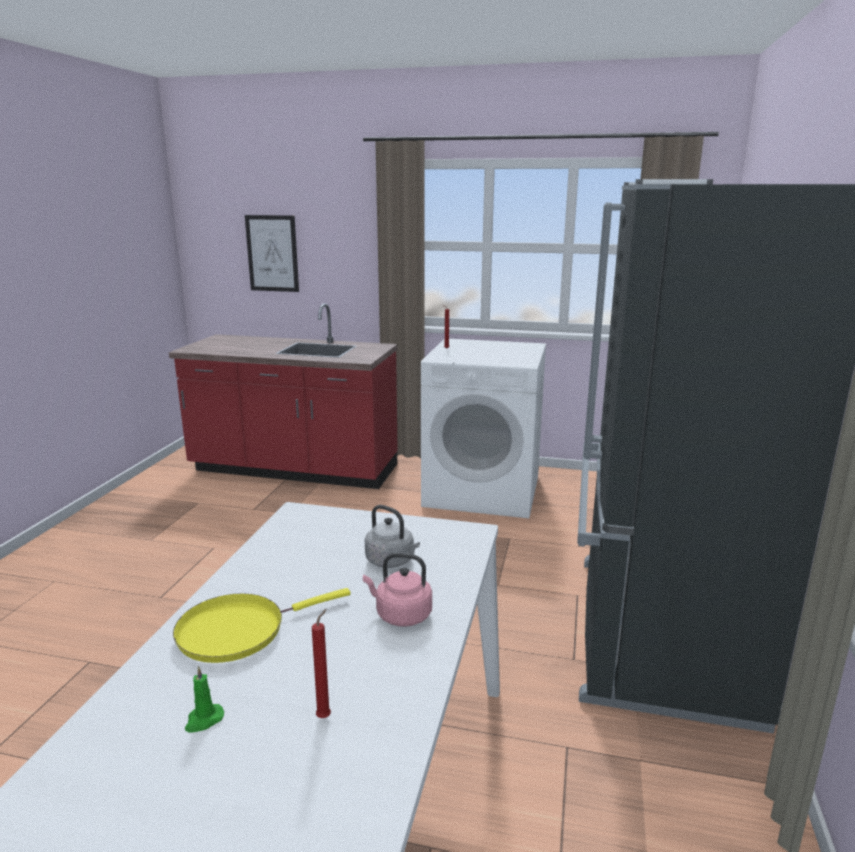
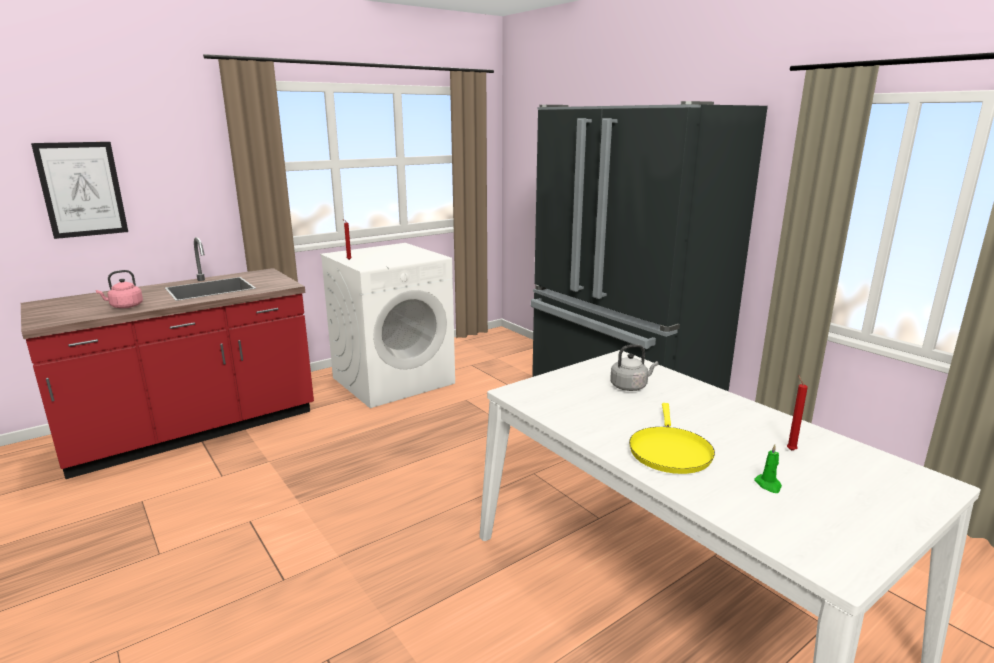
camera: 50 degrees left, 0 degrees up
pink kettle [363,553,432,627] -> pink kettle moved to [96,270,143,308]

